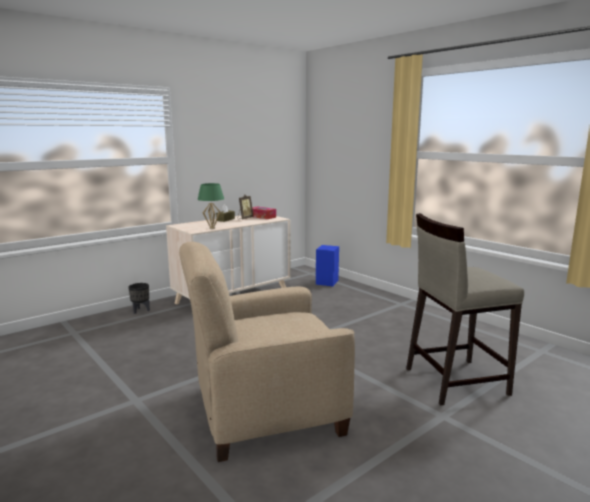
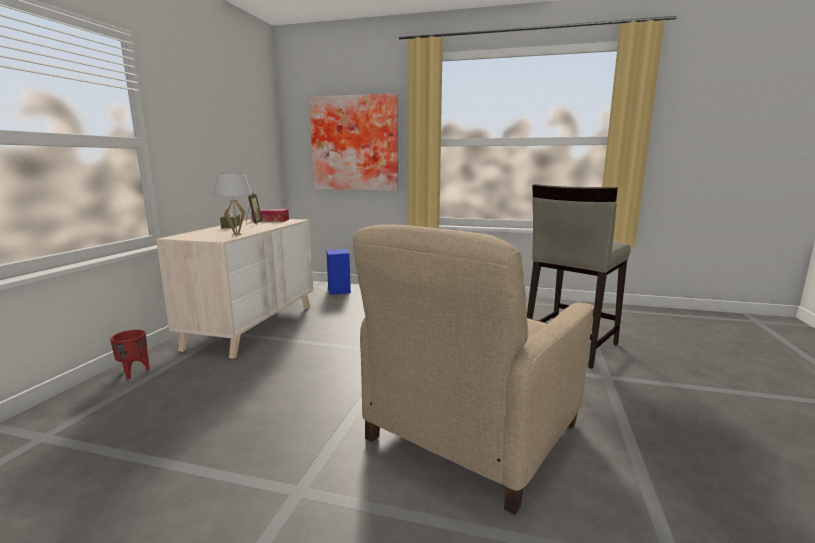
camera: 35 degrees left, 0 degrees up
black planter [128,283,150,314] -> red planter [110,330,150,379]
green table lamp [198,183,224,229] -> white table lamp [213,173,252,235]
none -> picture [309,93,398,191]

